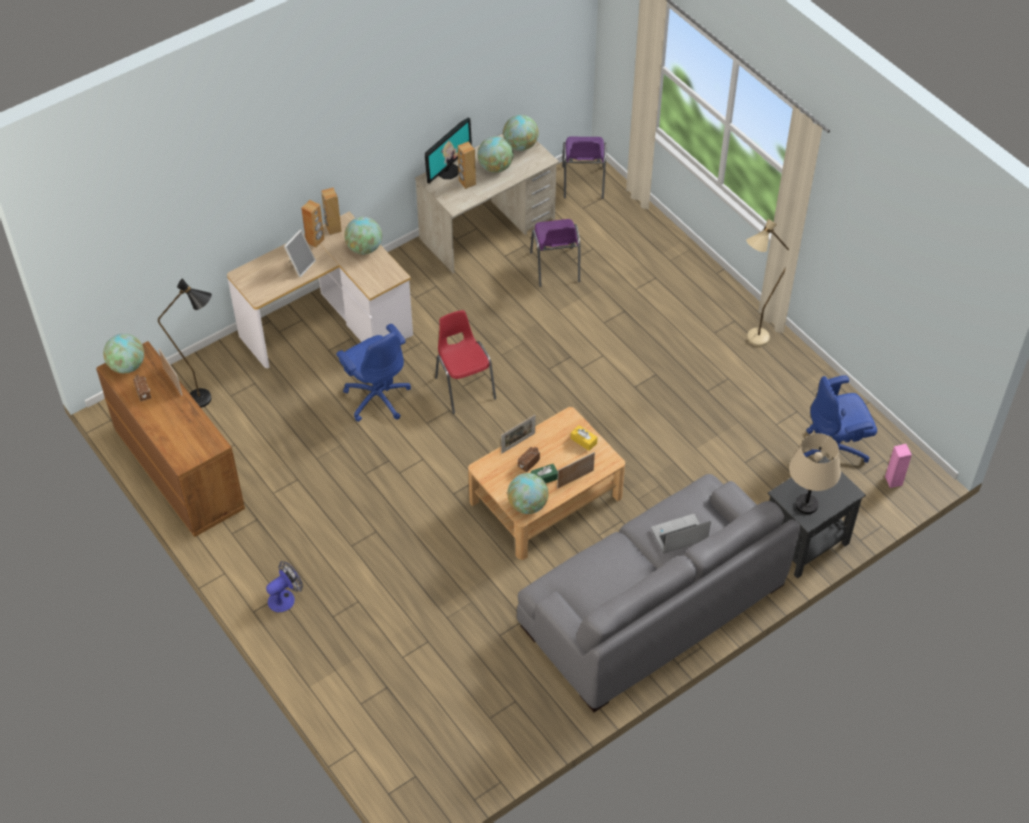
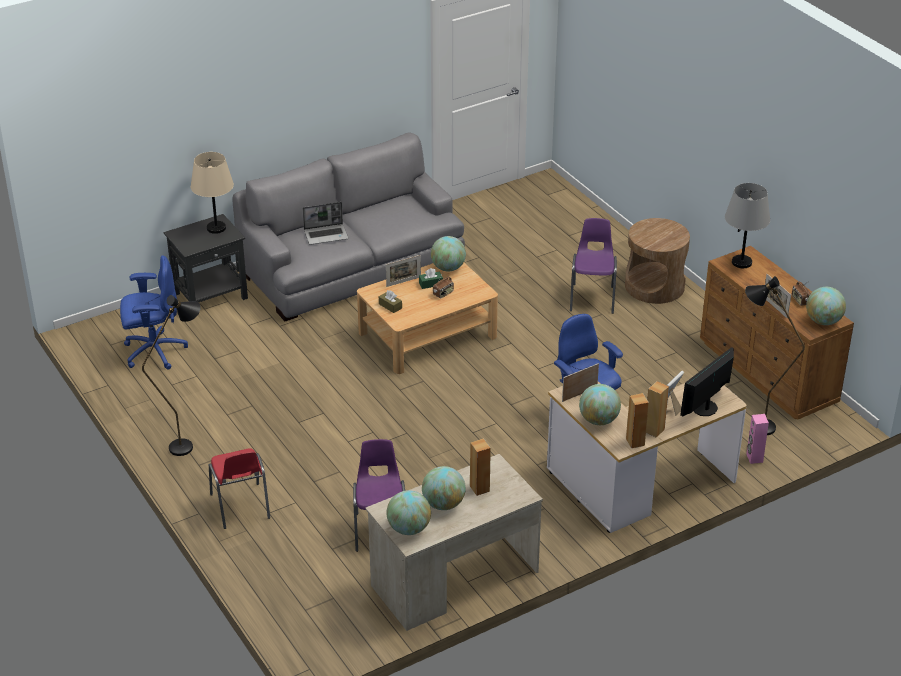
camera: 175 degrees left, 15 degrees down
fan [266,561,303,612] -> brown side table [625,218,690,304]
monitor [425,117,472,183] -> monitor moved to [680,347,734,416]
red chair [435,310,496,414] -> red chair moved to [209,448,270,529]
picture frame [501,415,536,454] -> picture frame moved to [562,363,599,402]
purple chair [562,136,607,199] -> purple chair moved to [570,218,617,314]
yellow tissue box [571,425,598,451] -> brown tissue box [379,290,402,313]
beige floor lamp [746,219,789,346] -> black floor lamp [142,295,201,456]
pink speaker [885,444,912,488] -> pink speaker moved to [746,414,769,464]
none -> grey table lamp [725,183,770,268]

